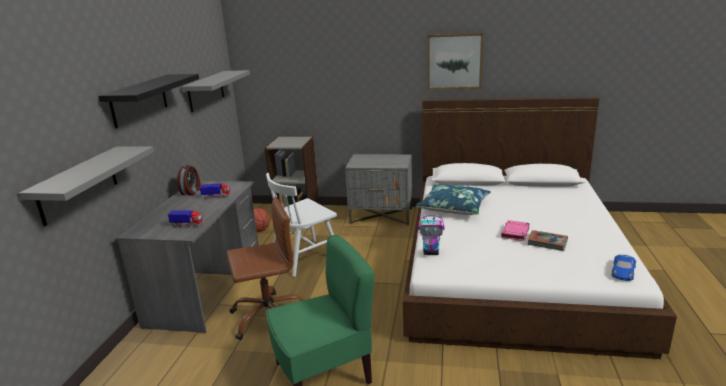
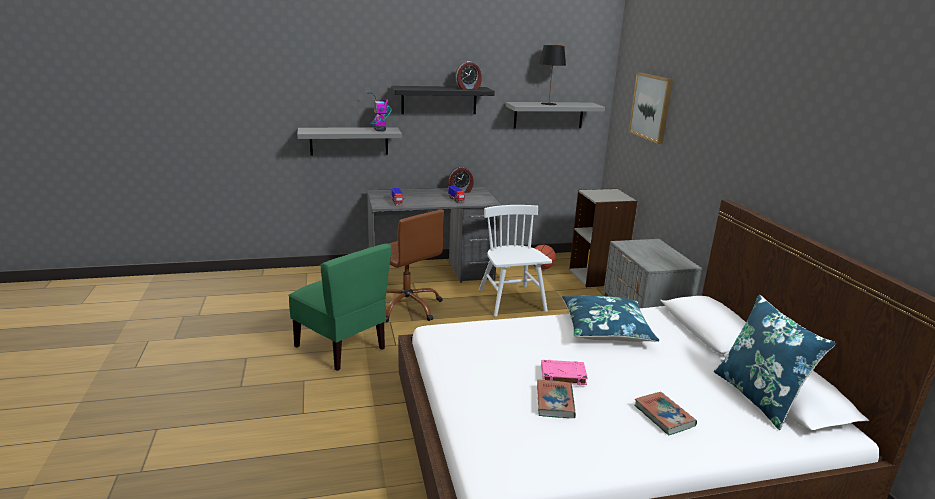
camera: 65 degrees right, 0 degrees up
white chair [266,173,337,277] -> white chair turned 45 degrees clockwise [479,205,552,317]
toy robot [418,215,445,255] -> toy robot moved to [367,91,392,131]
picture [428,33,483,90] -> picture moved to [629,72,673,144]
blue toy car [611,255,636,281] -> none
none -> alarm clock [455,61,482,89]
none -> black table lamp [539,45,566,105]
none -> book [634,392,697,435]
none -> blue pillow [714,295,836,430]

